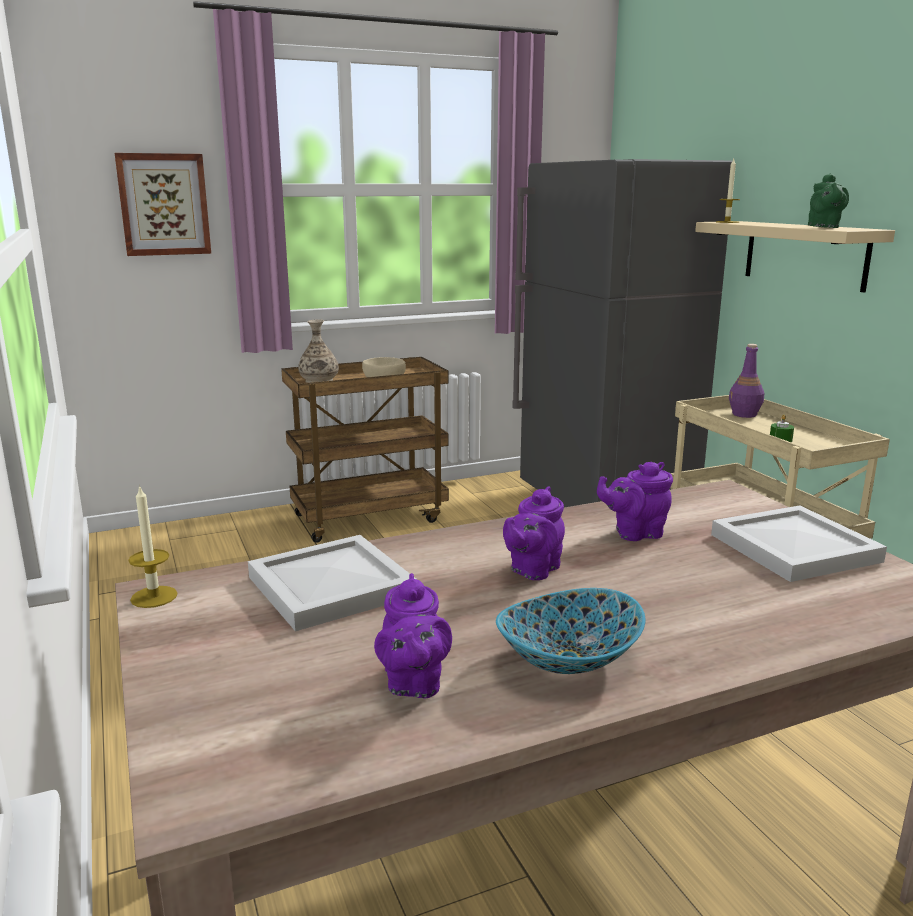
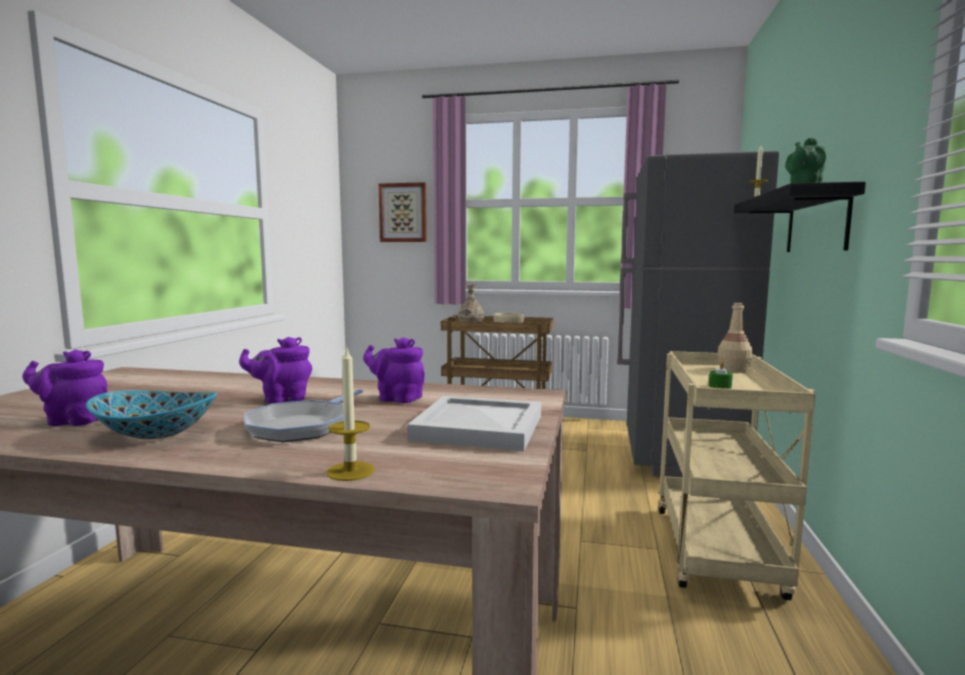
camera: 35 degrees right, 10 degrees down
candle [128,485,178,608] -> candle moved to [327,346,375,481]
white tray [248,535,416,631] -> none
purple teapot [374,573,452,698] -> purple teapot turned 60 degrees clockwise [22,349,107,426]
beige shelf [695,221,895,293] -> black shelf [734,182,866,252]
purple bottle [729,344,764,418] -> beige bottle [717,303,752,373]
none -> frying pan [244,389,363,442]

